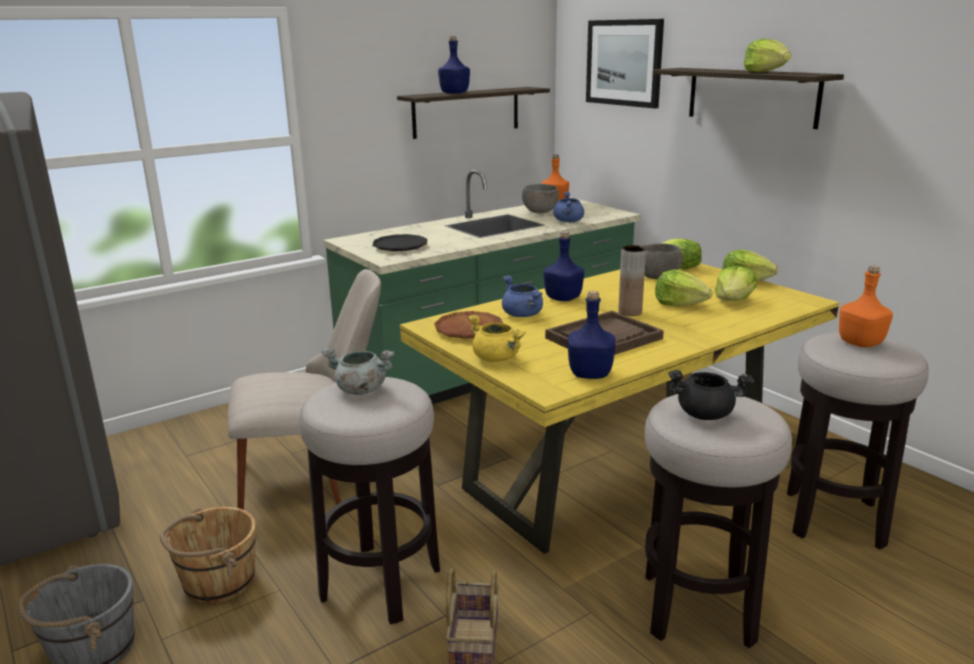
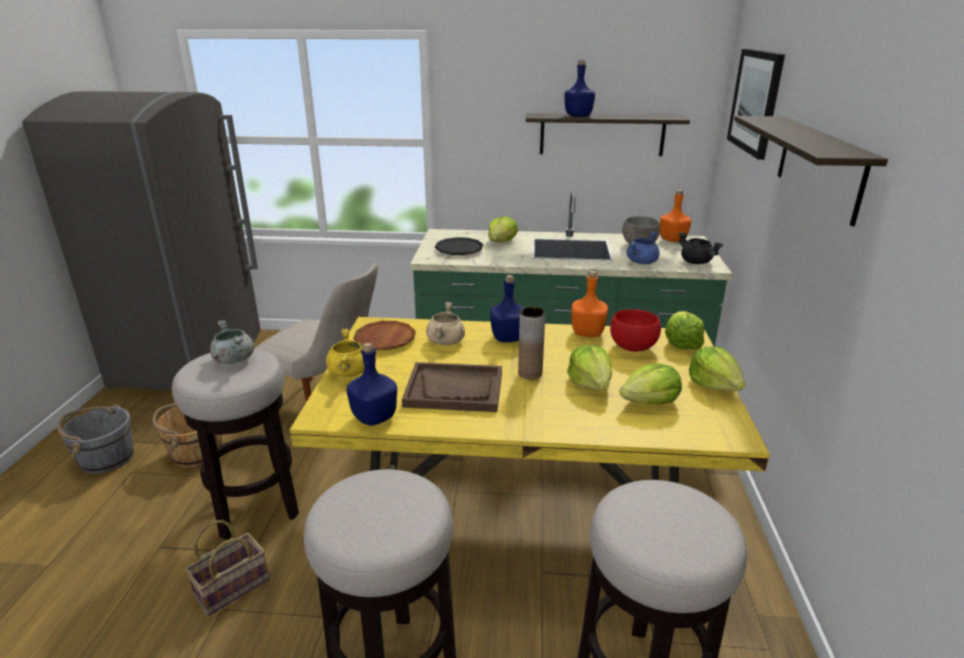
camera: 40 degrees right, 5 degrees up
blue cooking pot [502,276,543,317] -> beige cooking pot [426,302,465,345]
grey bowl [642,243,683,279] -> red bowl [610,309,661,352]
black cooking pot [668,370,754,420] -> black cooking pot moved to [678,232,723,264]
lettuce [744,39,791,72] -> lettuce moved to [488,216,518,242]
orange bottle [839,265,893,347] -> orange bottle moved to [571,271,608,337]

